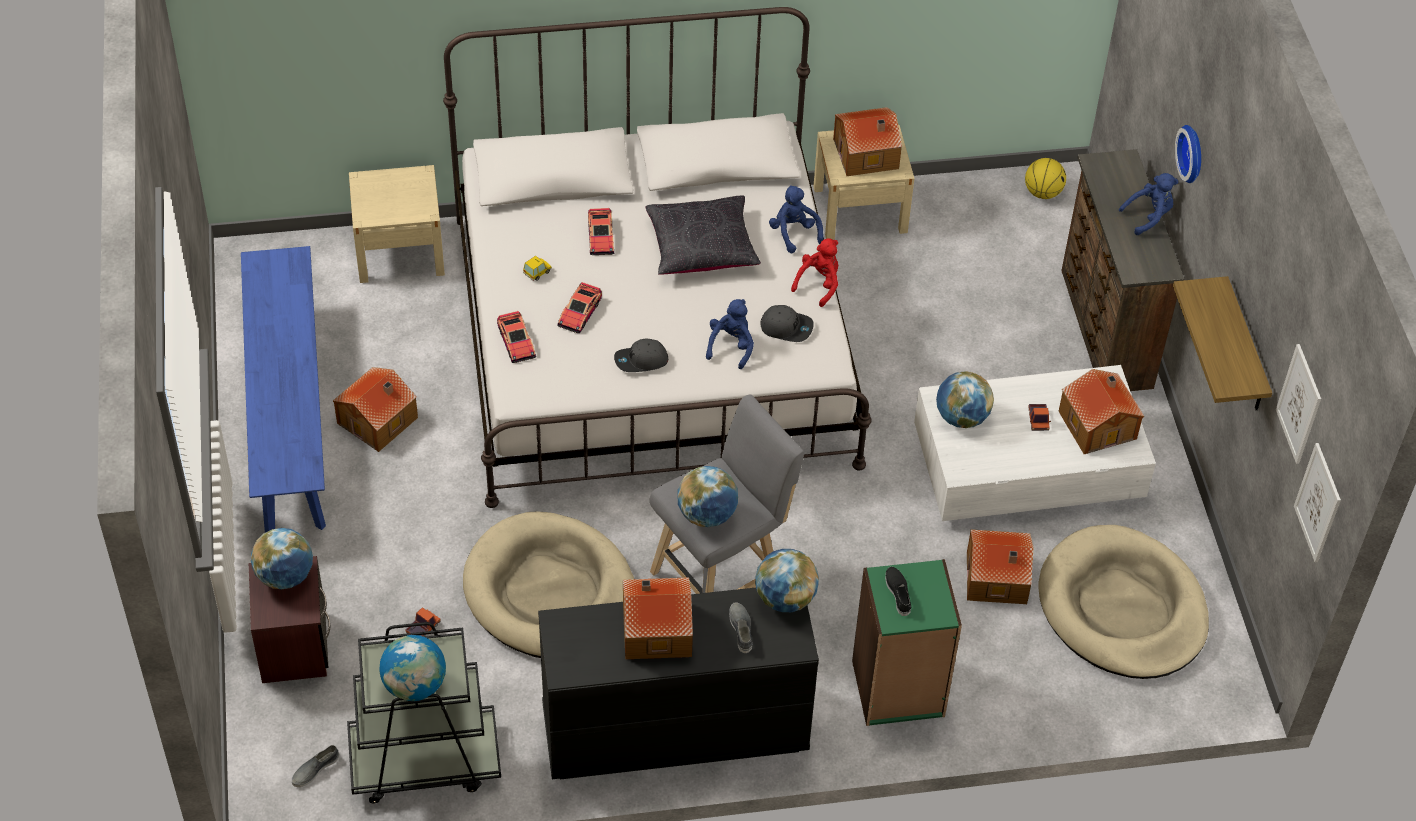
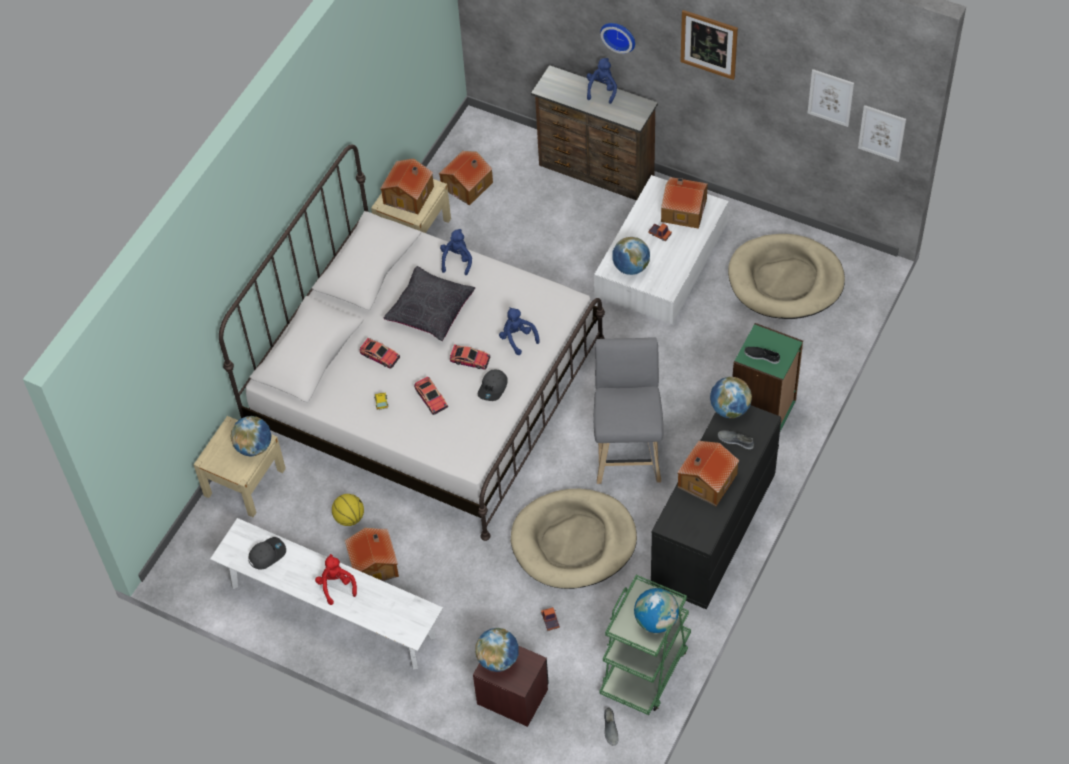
camera: 50 degrees left, 5 degrees up
blue bench [241,246,326,533] -> white bench [210,518,443,670]
black cart [347,622,501,803] -> green cart [599,575,691,715]
toy car [497,311,536,363] -> toy car moved to [450,344,490,370]
globe [677,466,738,527] -> globe moved to [230,416,272,457]
grey cap [760,305,814,342] -> grey cap moved to [248,537,286,570]
blue plush toy [769,185,824,253] -> blue plush toy turned 90 degrees clockwise [440,229,472,275]
red plush toy [791,238,838,307] -> red plush toy moved to [315,554,357,605]
toy house [967,529,1033,604] -> toy house moved to [439,151,493,206]
basketball [1025,158,1066,199] -> basketball moved to [332,494,364,526]
shelf [1173,276,1272,410] -> none
none -> picture [680,10,738,80]

